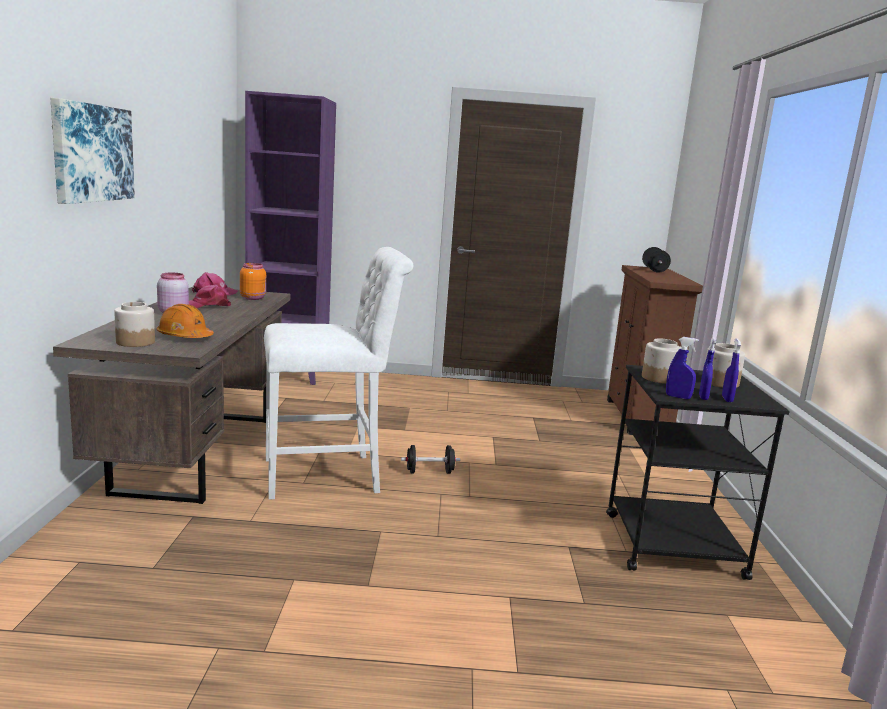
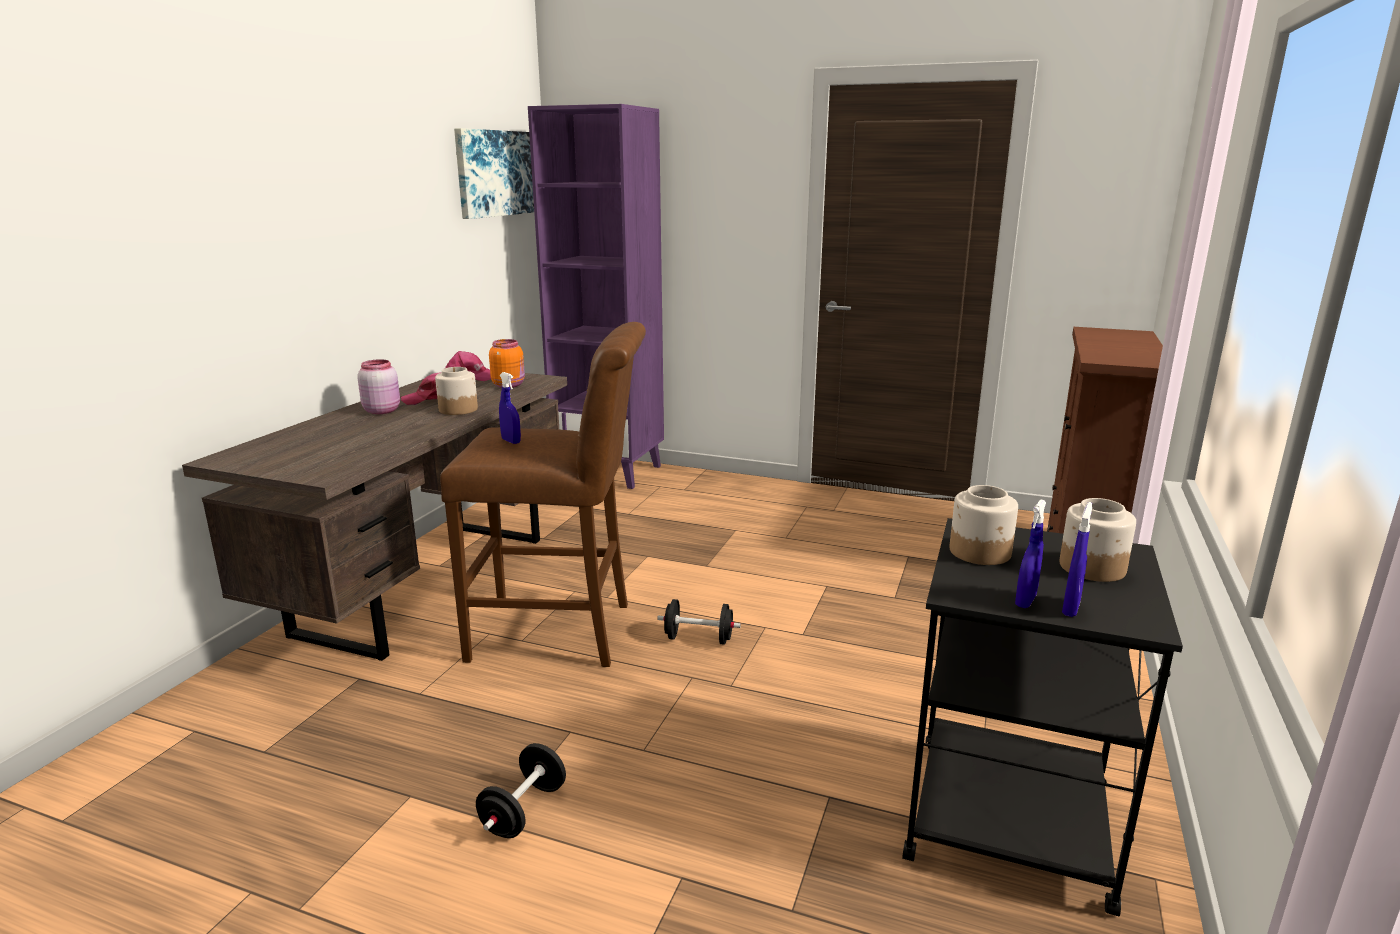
camera: 20 degrees right, 5 degrees up
picture [50,98,135,204] -> picture moved to [454,128,534,219]
jar [114,302,155,347] -> jar moved to [435,367,478,415]
orange hard hat [157,304,214,338] -> none
white stool [264,247,413,499] -> brown stool [440,322,646,667]
black dumbbell [642,247,671,273] -> black dumbbell moved to [476,743,566,838]
blue spray bottle [666,337,699,399] -> blue spray bottle moved to [499,372,521,444]

